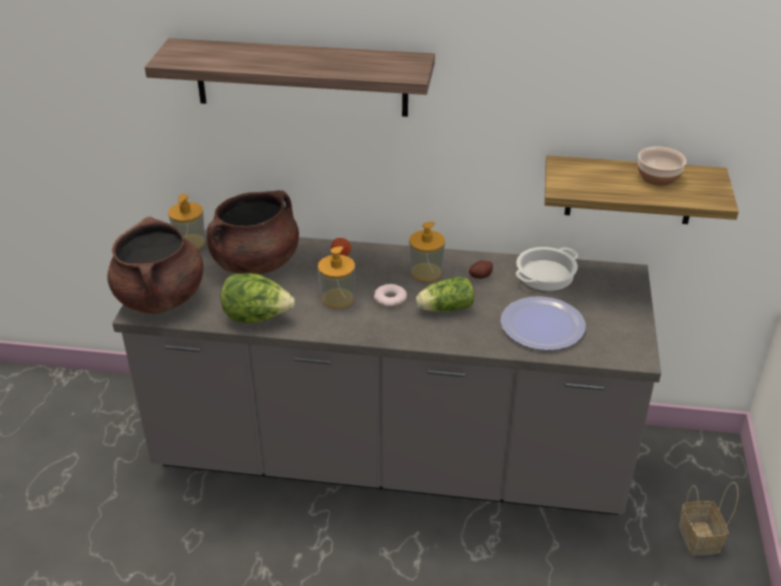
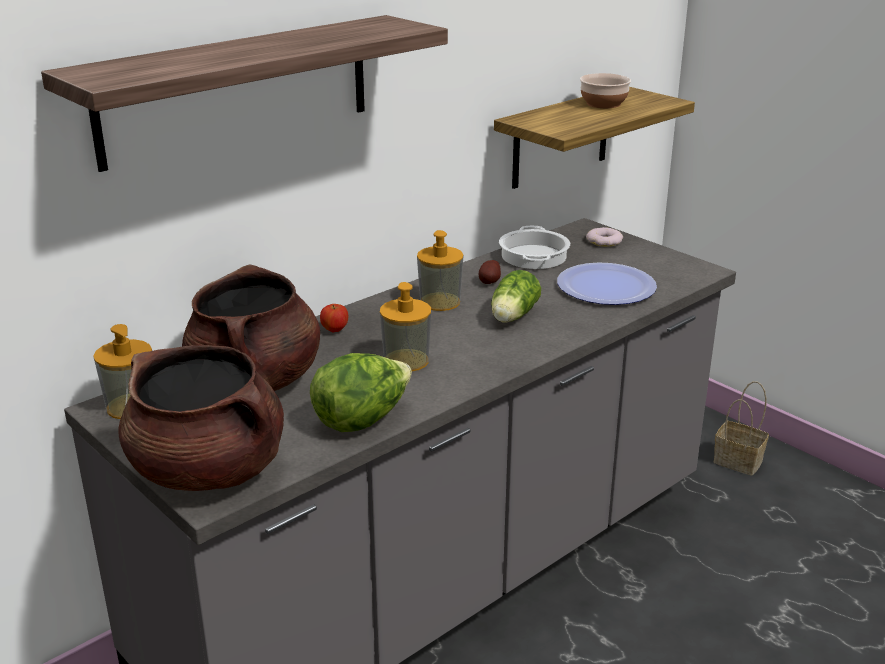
camera: 50 degrees left, 10 degrees down
donut [374,284,407,307] -> donut moved to [586,227,623,247]

